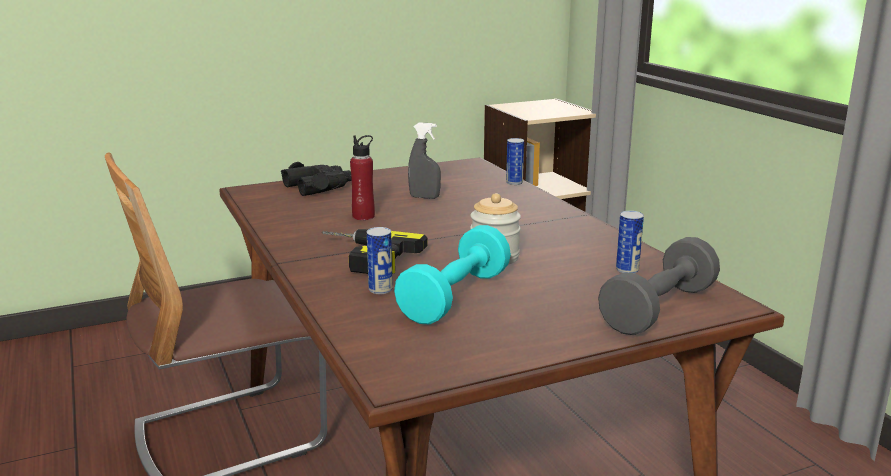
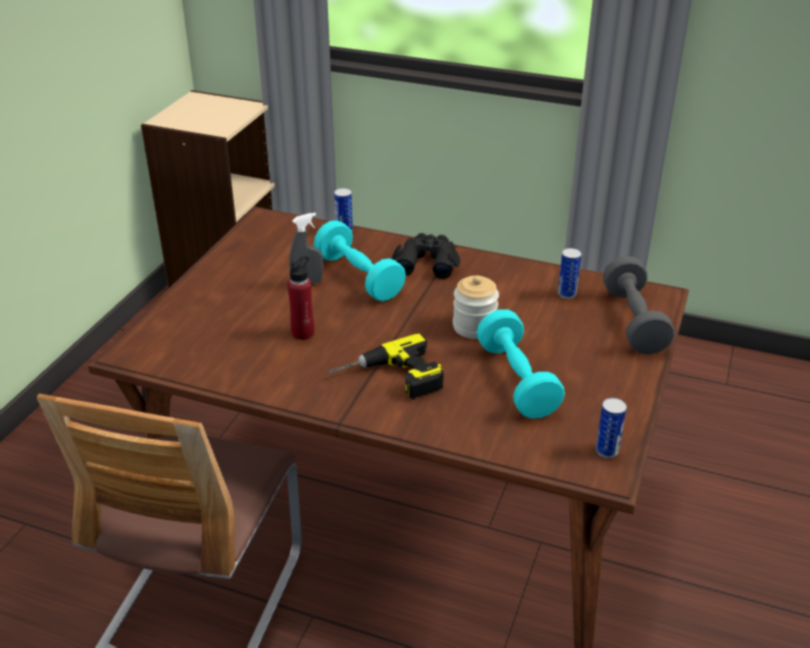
camera: 45 degrees left, 15 degrees up
black binoculars [281,162,352,196] -> black binoculars moved to [392,233,460,279]
can [367,227,393,294] -> can moved to [596,398,627,458]
none -> turquoise dumbbell [314,220,406,301]

